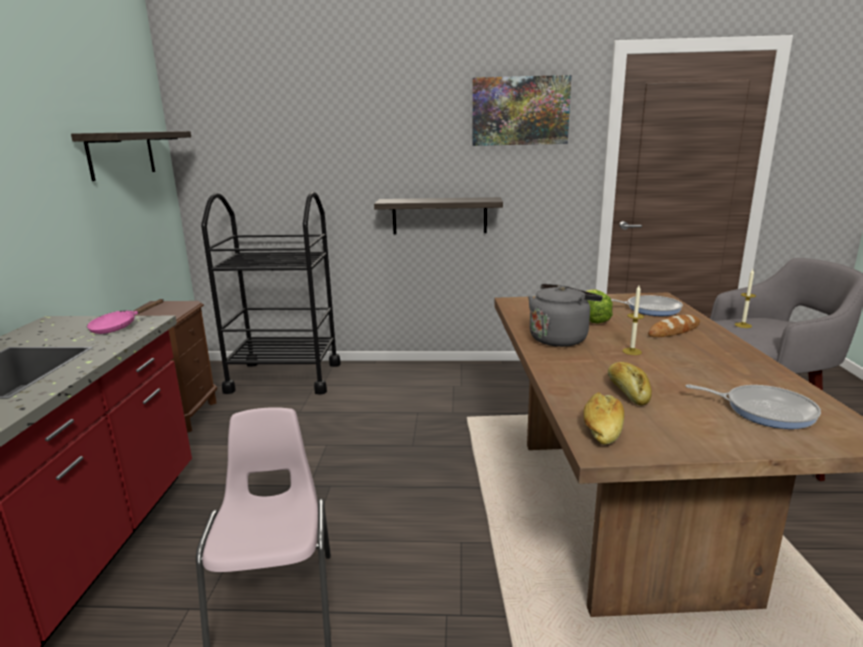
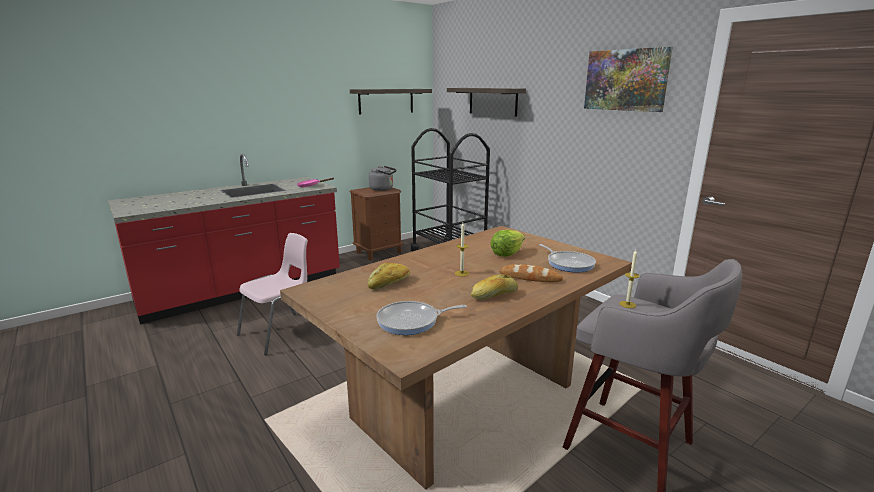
camera: 50 degrees right, 0 degrees up
shelf [374,197,503,234] -> shelf moved to [447,88,526,117]
grey kettle [528,284,603,347] -> grey kettle moved to [369,166,397,191]
bread [584,392,624,445] -> bread moved to [471,274,518,300]
frying pan [685,384,821,429] -> frying pan turned 90 degrees clockwise [376,301,466,335]

